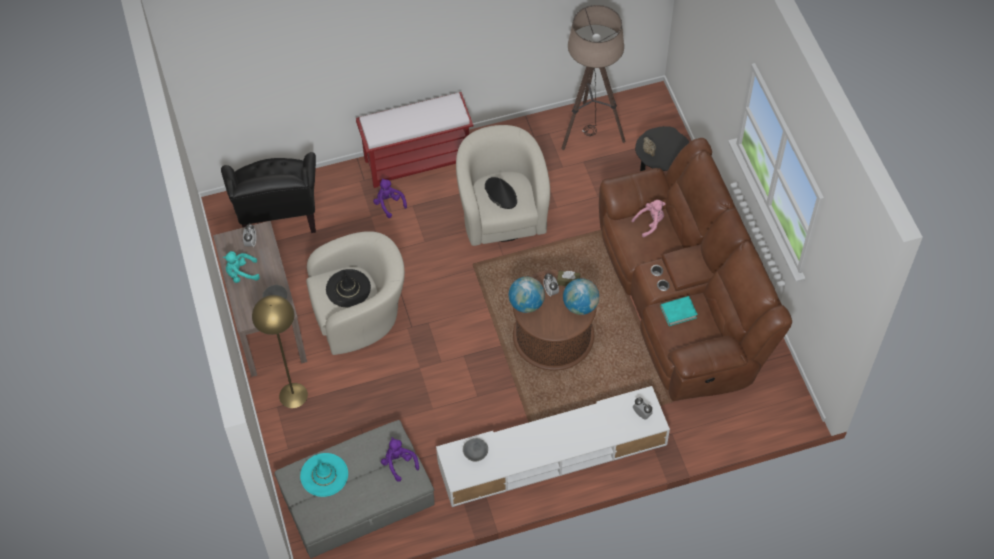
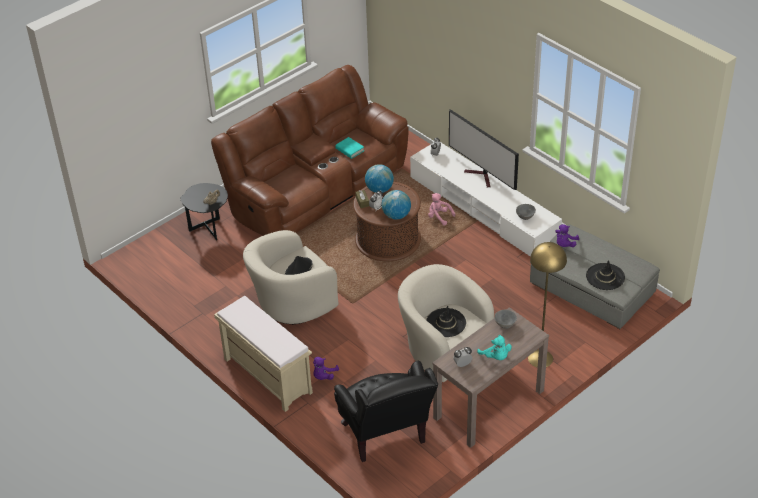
camera: 115 degrees left, 15 degrees down
black armchair [221,152,316,233] -> black armchair turned 105 degrees clockwise [334,361,438,462]
turquoise hat [300,453,348,497] -> black hat [586,260,625,290]
red bench [356,92,473,188] -> beige bench [214,296,313,412]
floor lamp [561,5,625,150] -> none
pink plush toy [631,200,665,237] -> pink plush toy moved to [428,193,455,225]
none -> television [449,109,519,190]

